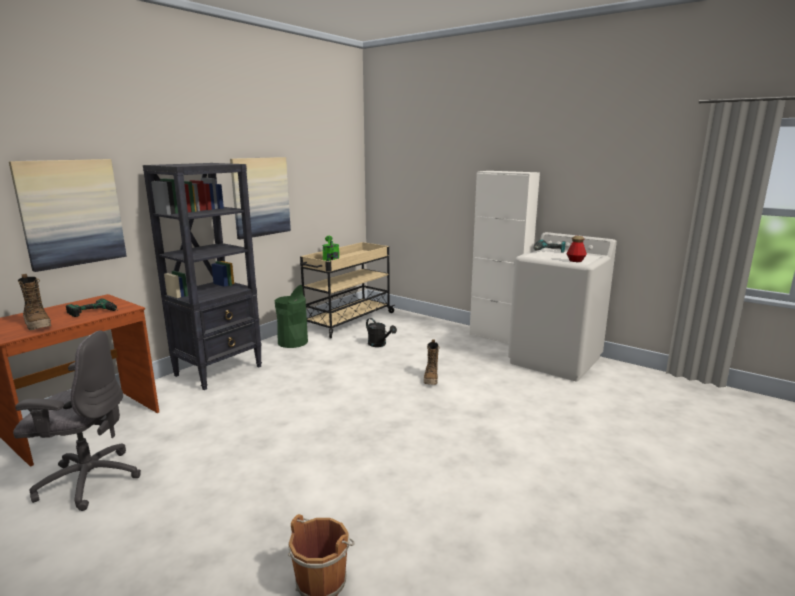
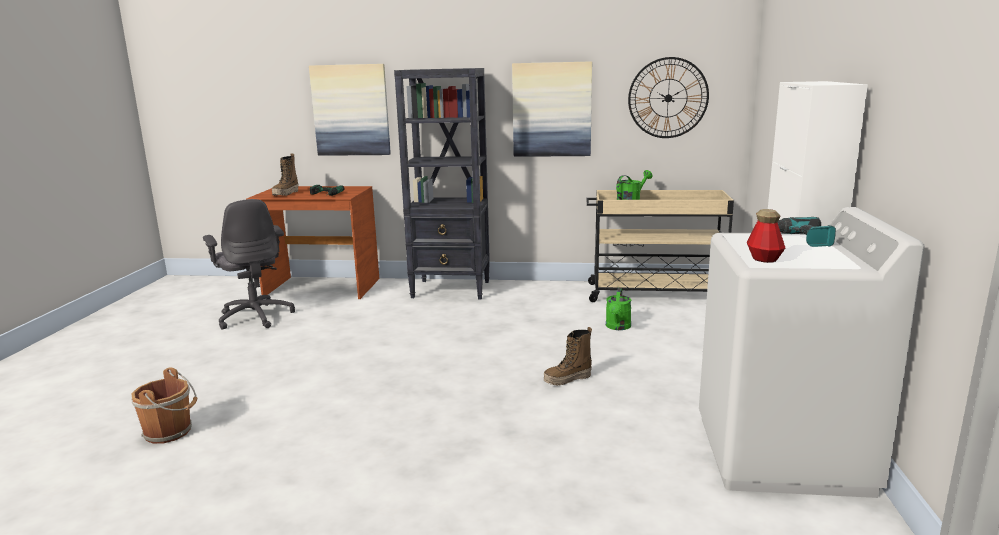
camera: 60 degrees right, 0 degrees up
green trash can [275,285,308,348] -> none
black watering can [366,318,397,347] -> green watering can [606,288,631,330]
none -> wall clock [628,57,709,138]

